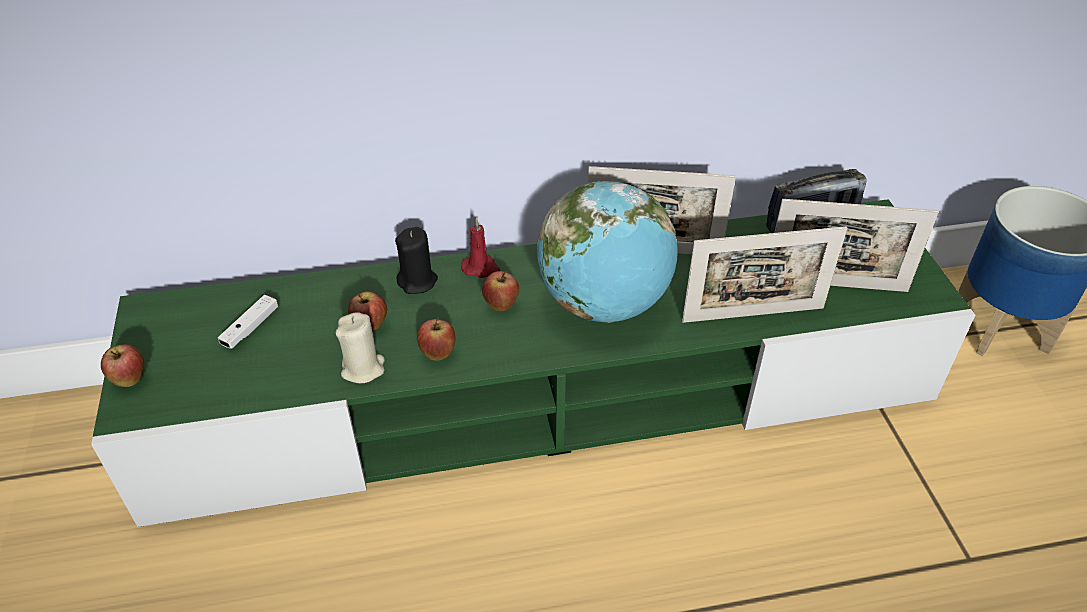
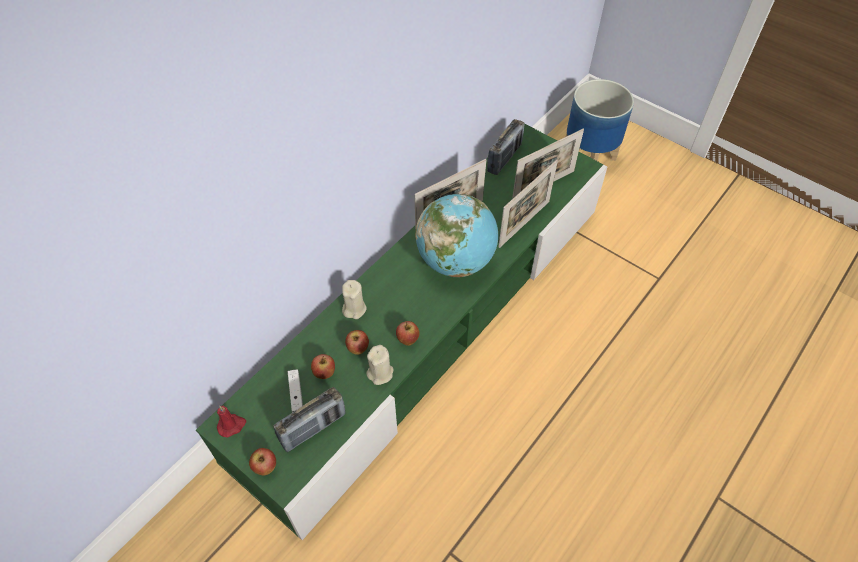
camera: 40 degrees left, 10 degrees up
black candle [395,227,438,294] -> beige candle [342,280,367,319]
red candle [461,217,500,278] -> red candle moved to [217,406,246,438]
apple [482,271,519,311] -> apple moved to [311,354,335,379]
none -> radio [273,387,345,452]

